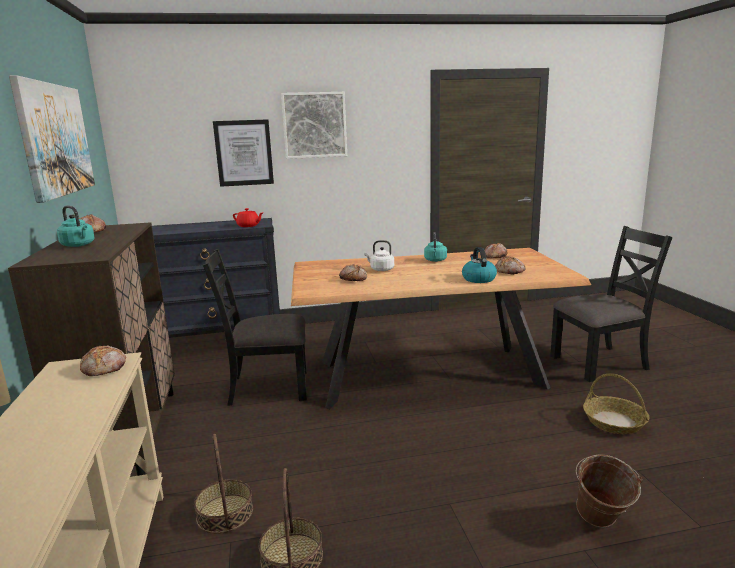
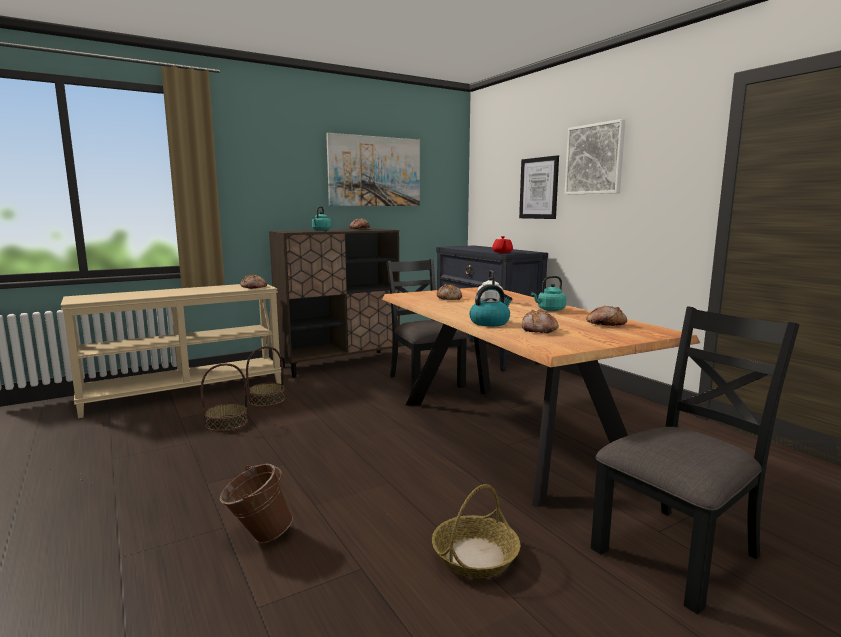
camera: 70 degrees right, 5 degrees down
black chair [550,226,673,382] -> black chair turned 90 degrees counterclockwise [591,306,799,614]

